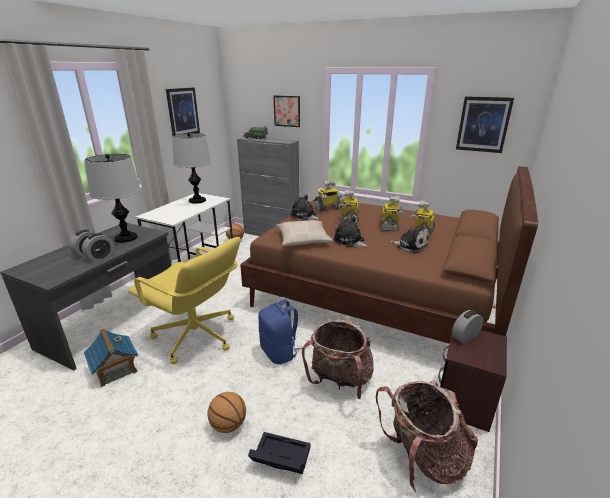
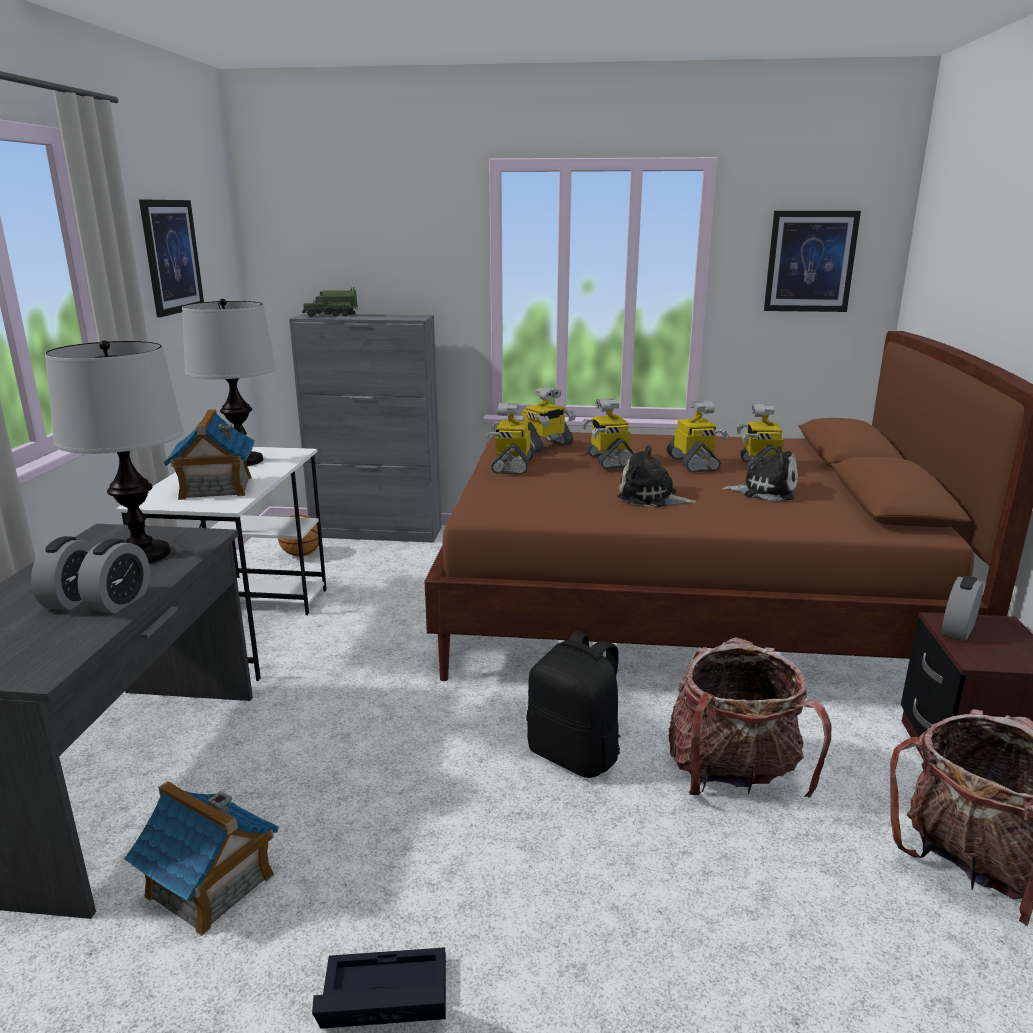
camera: 20 degrees left, 5 degrees down
yellow office chair [128,237,240,364] -> none
basketball [207,392,246,433] -> none
black storage box [248,432,311,474] -> black storage box moved to [312,947,446,1029]
blue backpack [258,299,302,364] -> black backpack [527,631,621,778]
picture [274,95,300,127] -> none
beige pillow [276,220,334,246] -> none
plush toy [290,194,321,220] -> toy robot [485,403,535,475]
none -> toy house [163,409,255,500]

